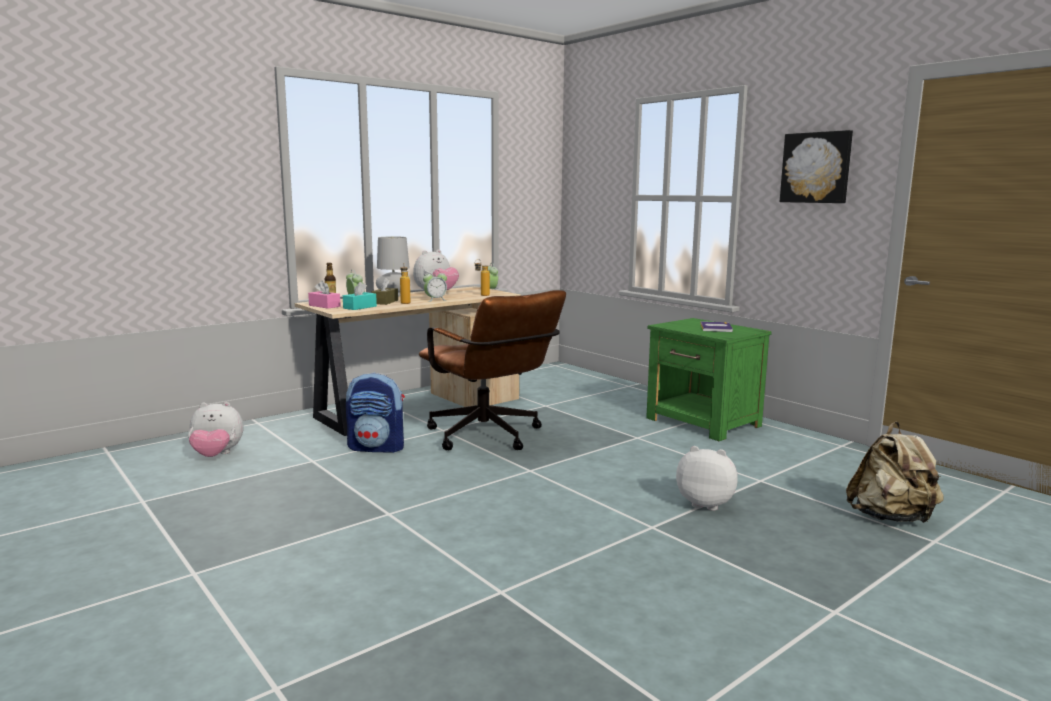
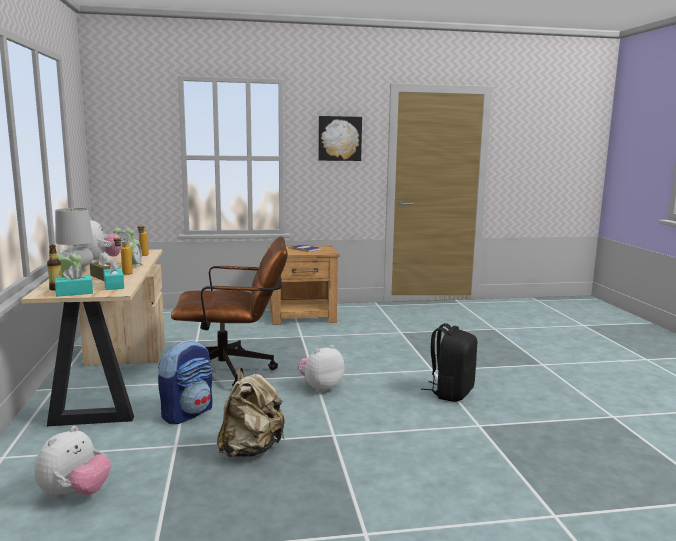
camera: 60 degrees left, 0 degrees up
pink tissue box [308,281,341,309] -> turquoise tissue box [55,265,93,297]
green nightstand [646,318,772,441] -> brown nightstand [268,245,340,325]
plush toy [676,446,738,511] -> plush toy moved to [297,345,344,393]
beige backpack [846,422,944,523] -> beige backpack moved to [217,367,285,457]
none -> black backpack [421,323,477,402]

